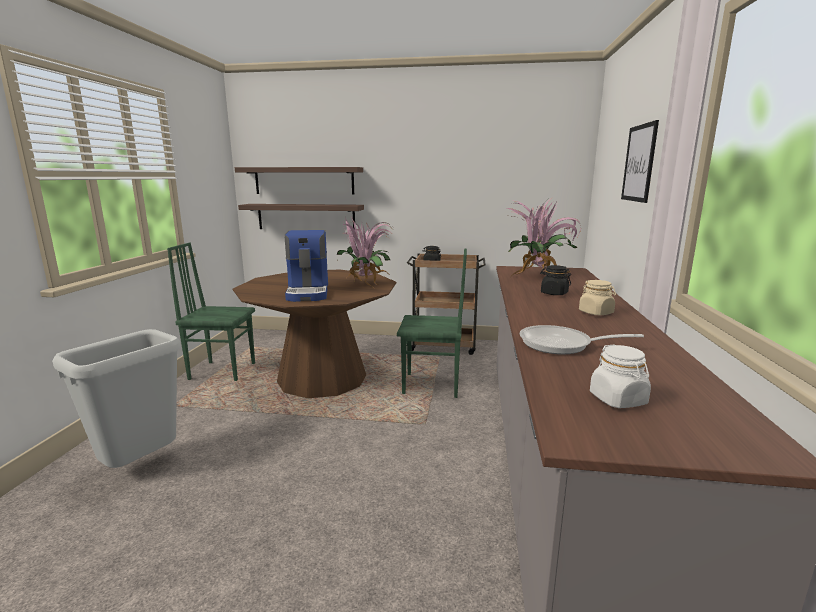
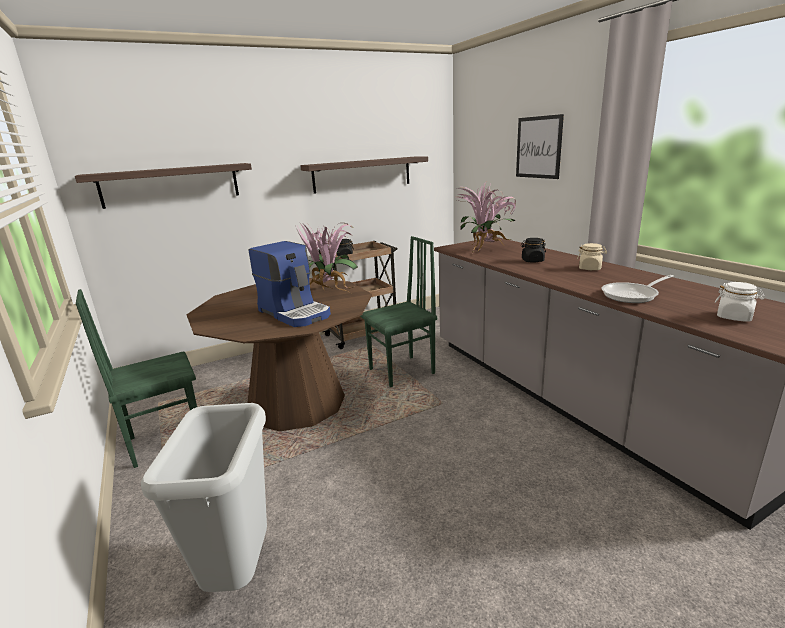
camera: 35 degrees left, 5 degrees up
shelf [238,204,364,230] -> shelf moved to [300,156,428,194]

